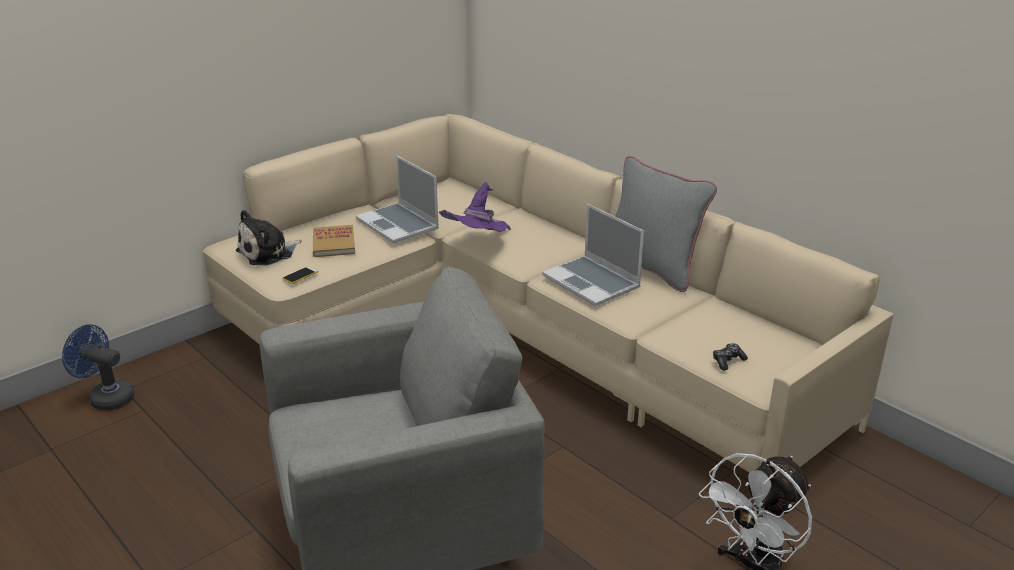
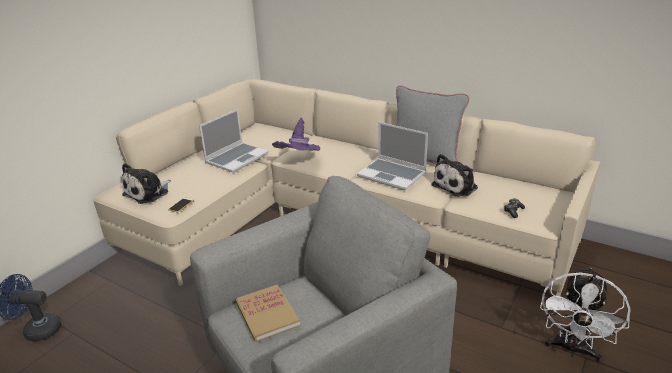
camera: 15 degrees left, 0 degrees up
book [313,225,355,257] -> book moved to [236,284,300,342]
laptop [356,155,439,244] -> laptop turned 90 degrees counterclockwise [199,109,269,173]
none -> plush toy [431,154,478,197]

